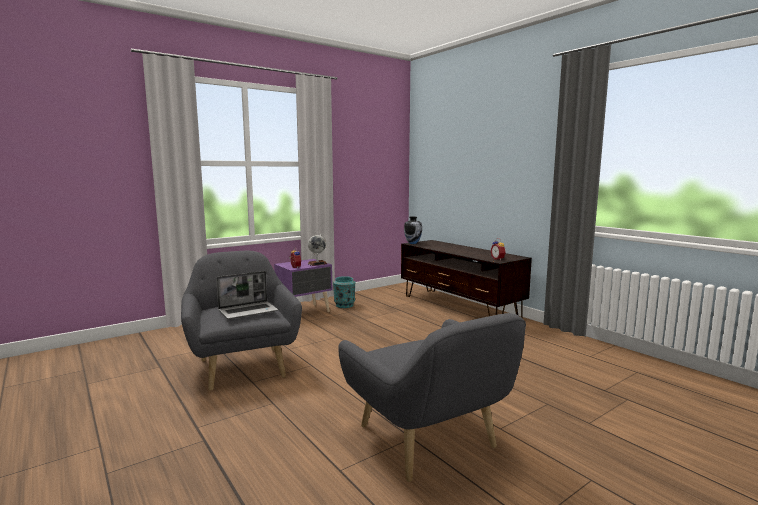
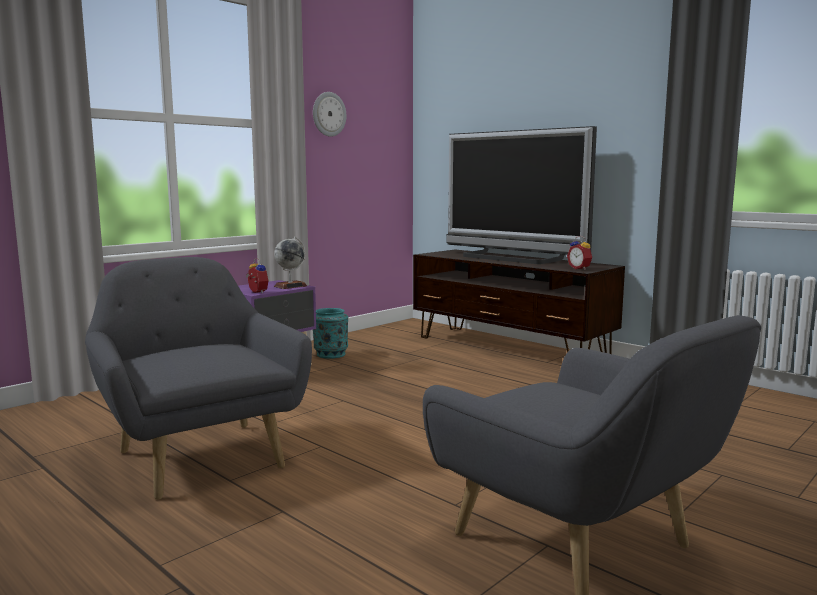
camera: 10 degrees left, 0 degrees up
laptop [216,271,278,319] -> none
vase [404,217,422,244] -> none
none -> wall clock [313,92,346,137]
none -> television [446,126,597,264]

